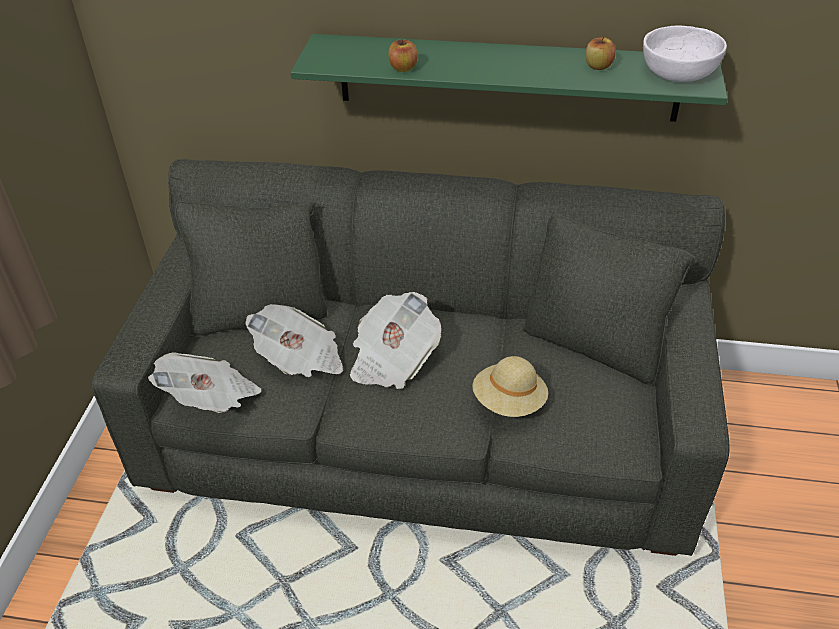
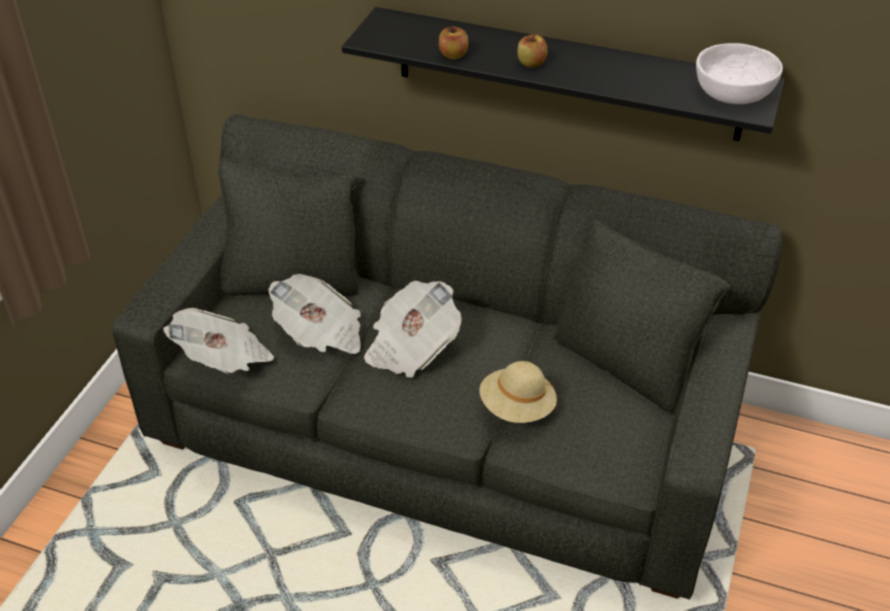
camera: 10 degrees right, 0 degrees up
green shelf [291,34,728,122] -> black shelf [342,7,785,141]
apple [585,37,615,70] -> apple moved to [518,35,547,68]

